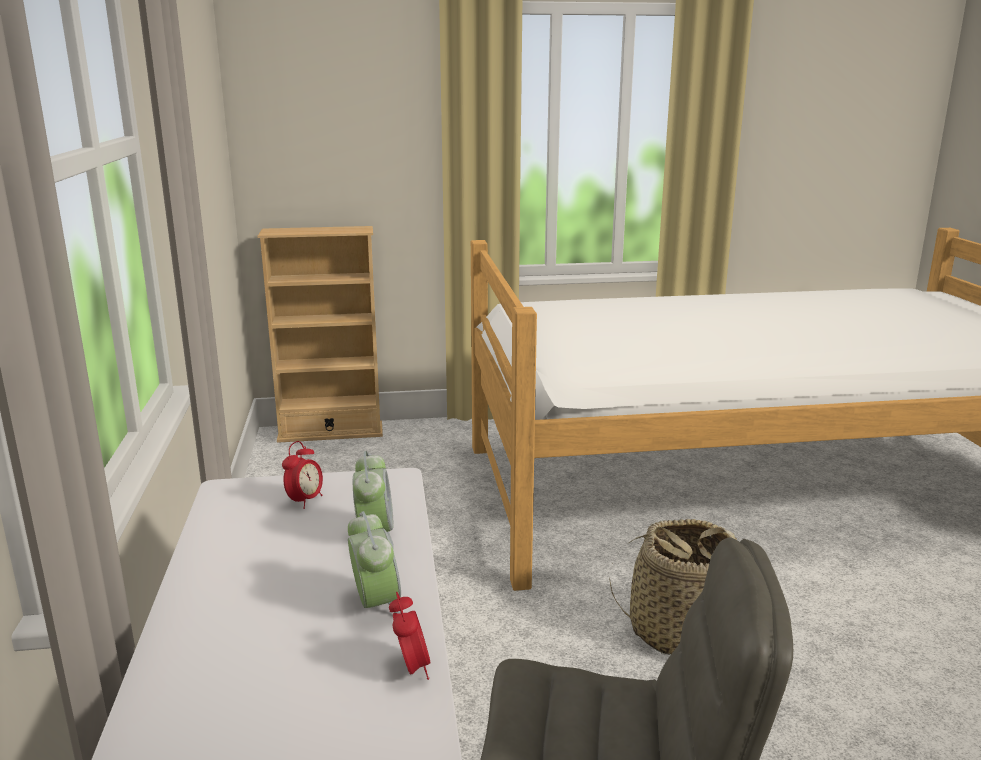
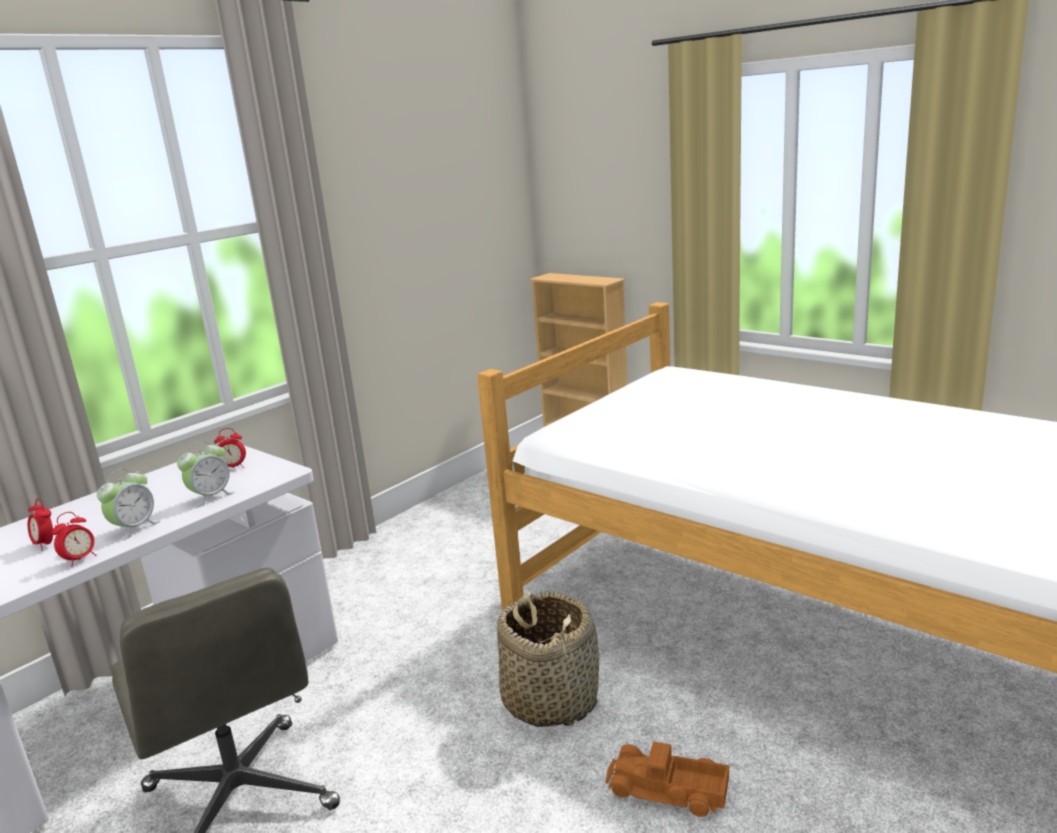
camera: 50 degrees right, 0 degrees up
none -> alarm clock [28,499,53,551]
none -> toy truck [606,741,729,817]

